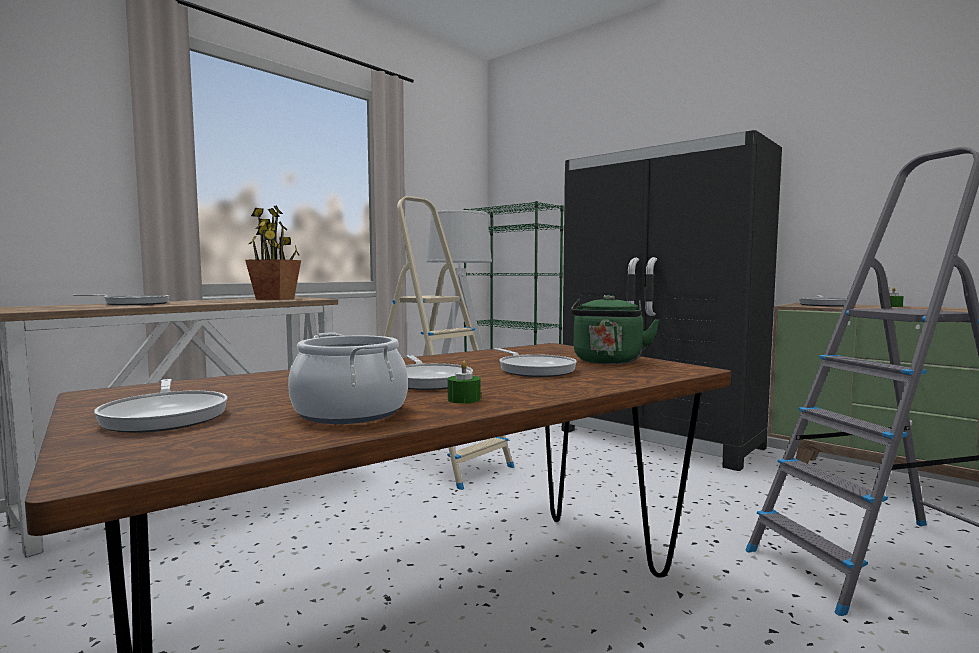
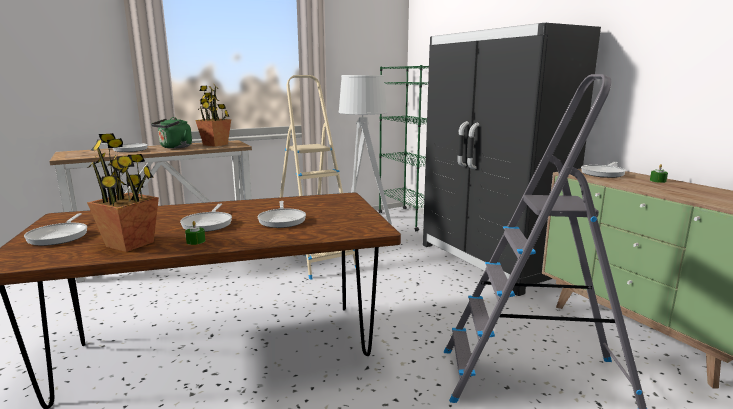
camera: 20 degrees right, 10 degrees up
cooking pot [288,332,408,424] -> potted plant [87,133,159,252]
green kettle [571,295,660,364] -> green kettle moved to [151,117,192,149]

